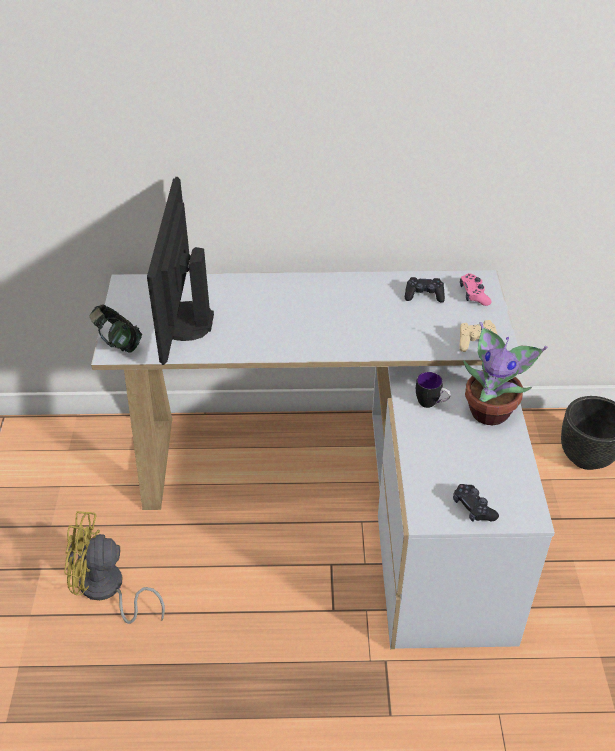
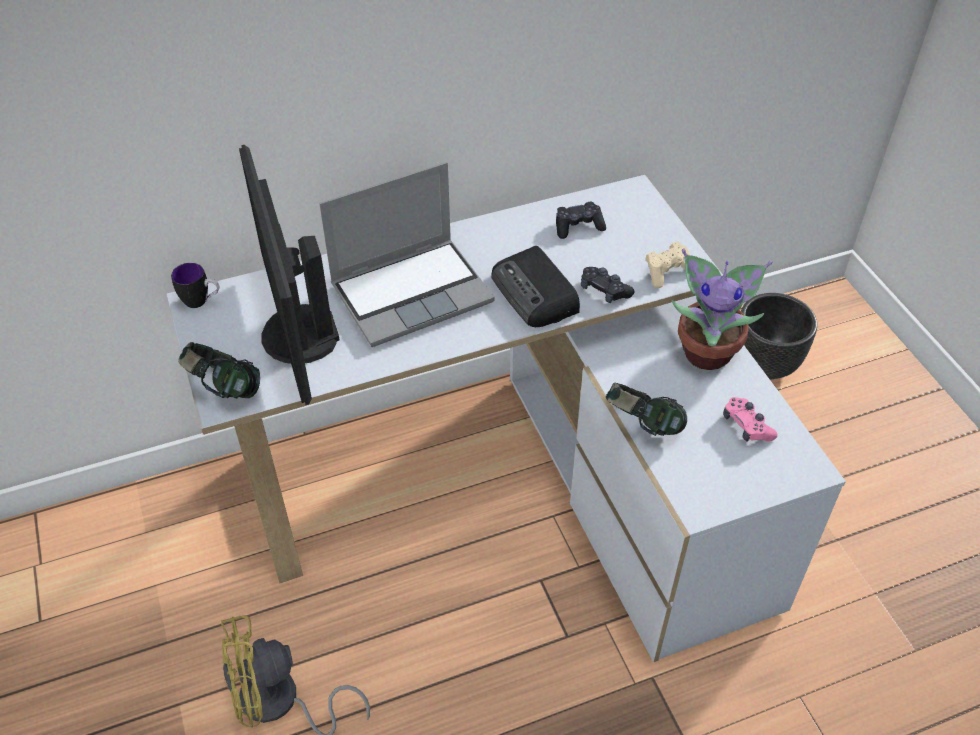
camera: 20 degrees left, 5 degrees up
mug [416,372,451,408] -> mug moved to [171,263,219,308]
black game controller [453,484,499,522] -> black game controller moved to [581,267,634,303]
pink game controller [460,273,492,306] -> pink game controller moved to [723,397,778,442]
none -> laptop [319,162,495,347]
none -> radio [491,246,580,327]
none -> headphones [606,382,687,436]

